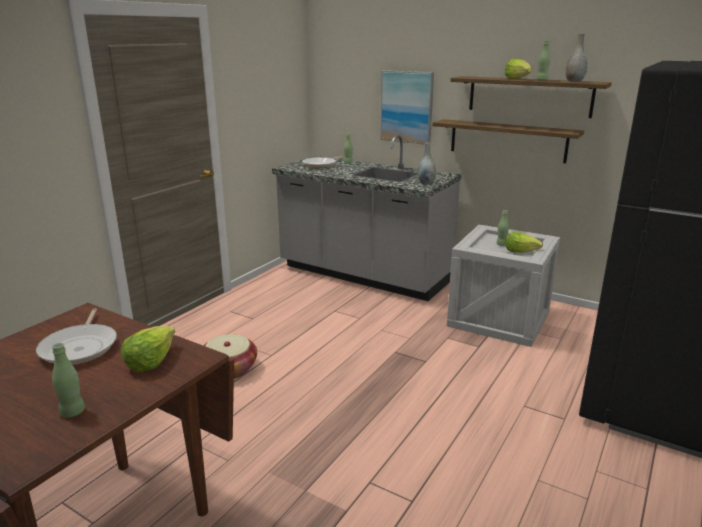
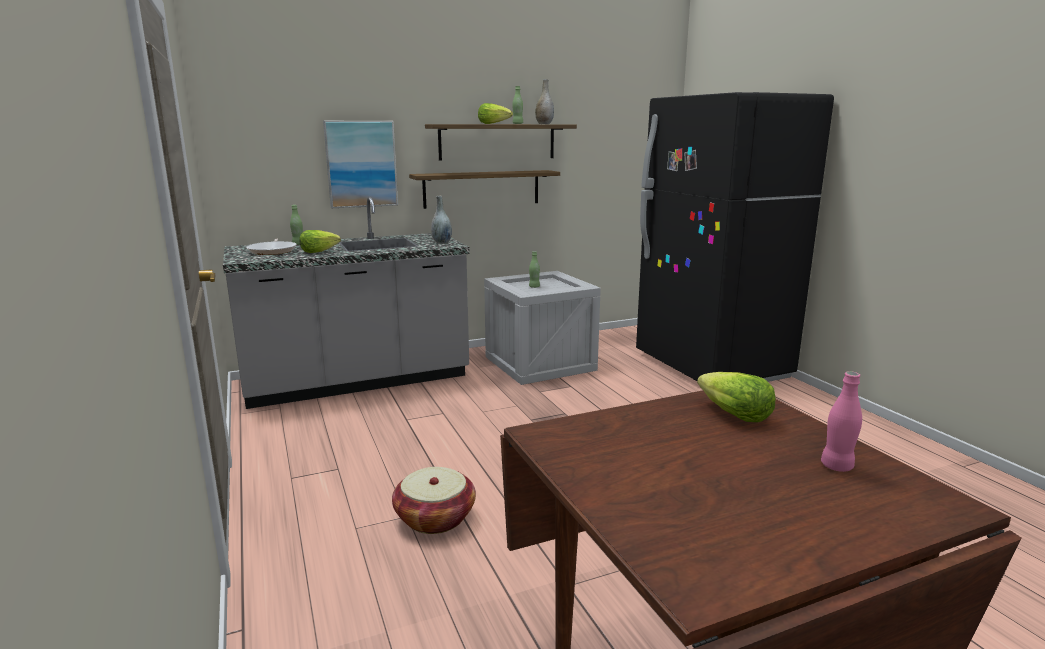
camera: 55 degrees left, 5 degrees down
frying pan [36,308,117,365] -> none
green bottle [52,343,85,418] -> pink bottle [821,371,862,472]
lettuce [505,232,543,253] -> lettuce moved to [299,230,341,253]

